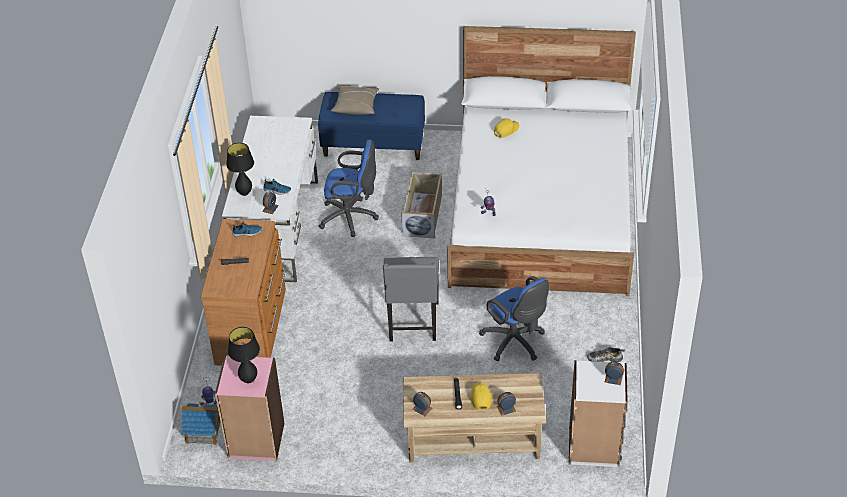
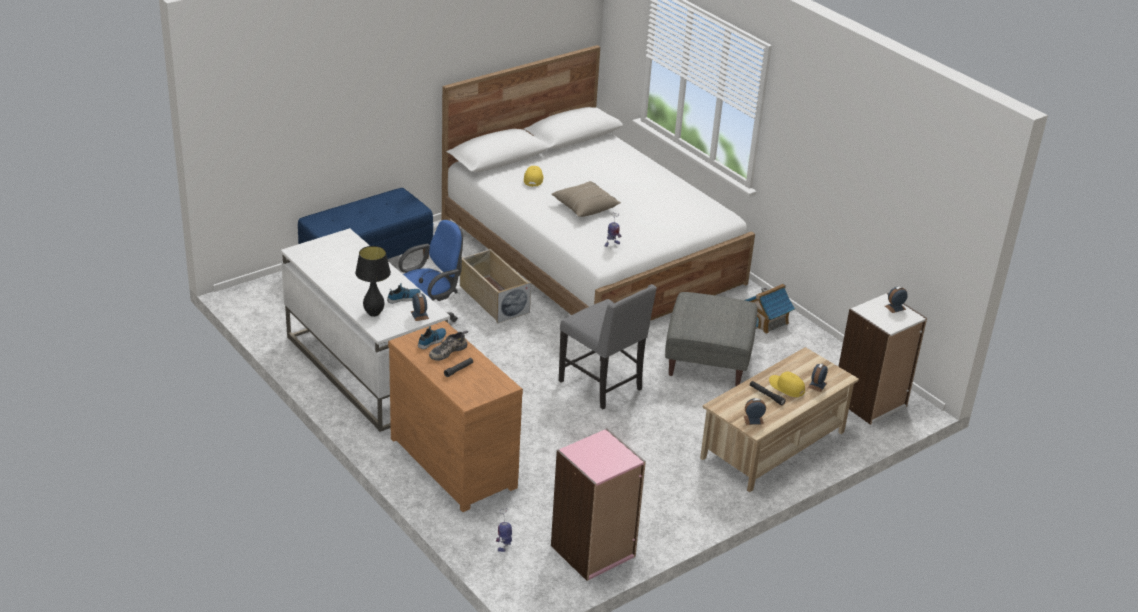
camera: 45 degrees left, 10 degrees down
toy house [181,402,221,445] -> toy house moved to [745,284,795,334]
black table lamp [228,327,260,383] -> none
beige pillow [331,86,379,115] -> beige pillow moved to [551,181,621,217]
blue office chair [479,276,549,361] -> grey ottoman [665,292,757,386]
shoe [587,347,625,362] -> shoe moved to [429,330,468,361]

